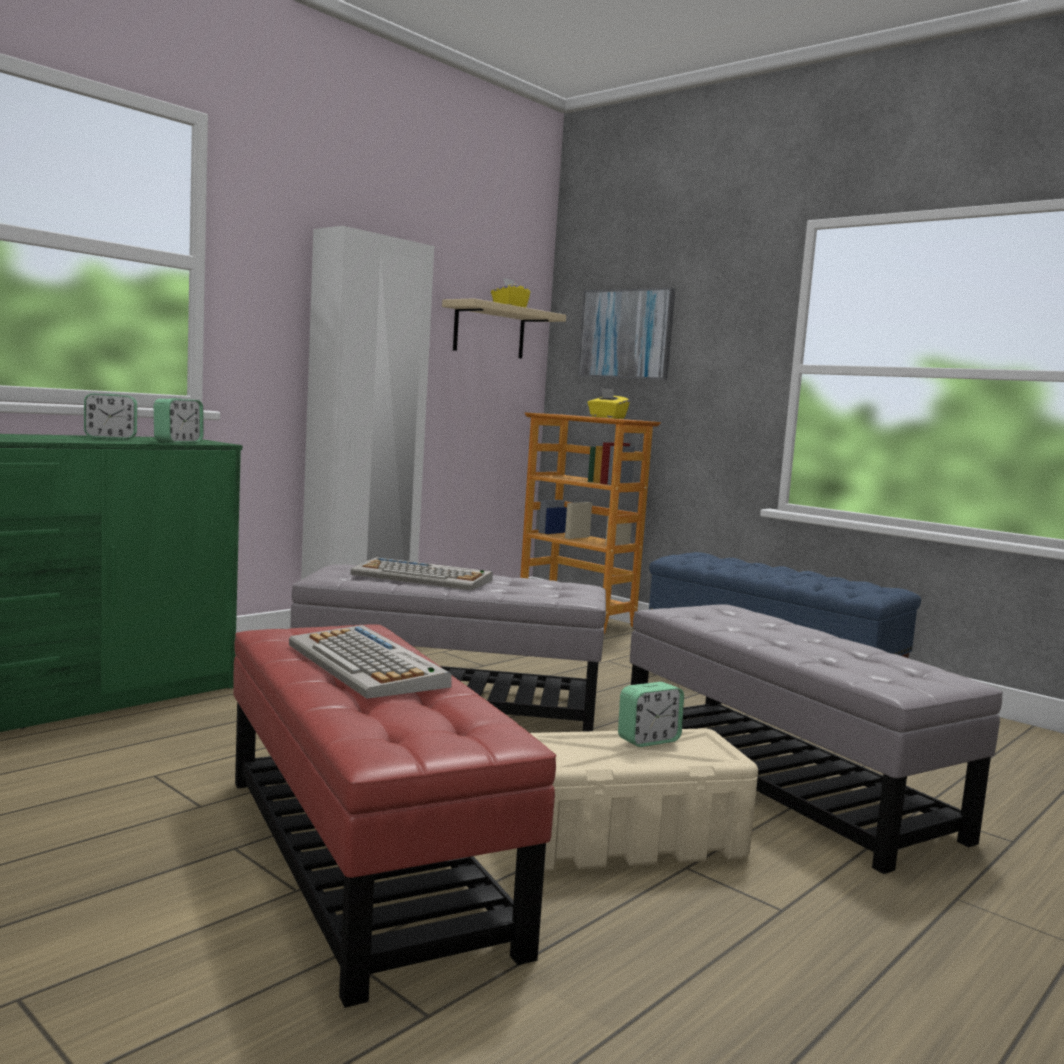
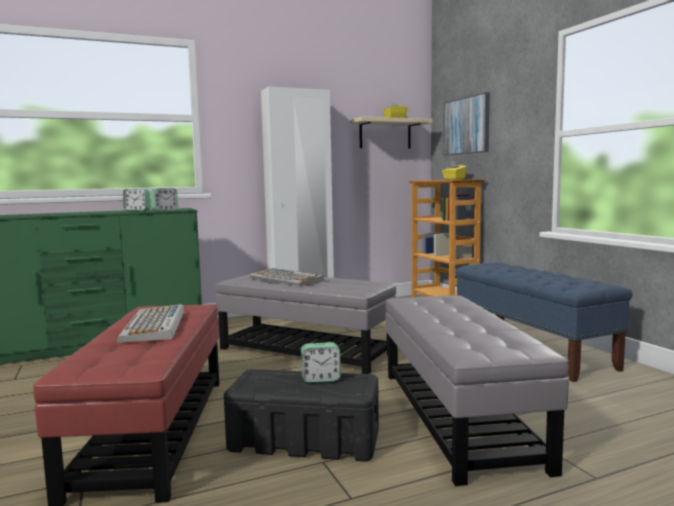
camera: 25 degrees right, 0 degrees up
beige storage box [516,728,758,872] -> black storage box [224,369,379,462]

